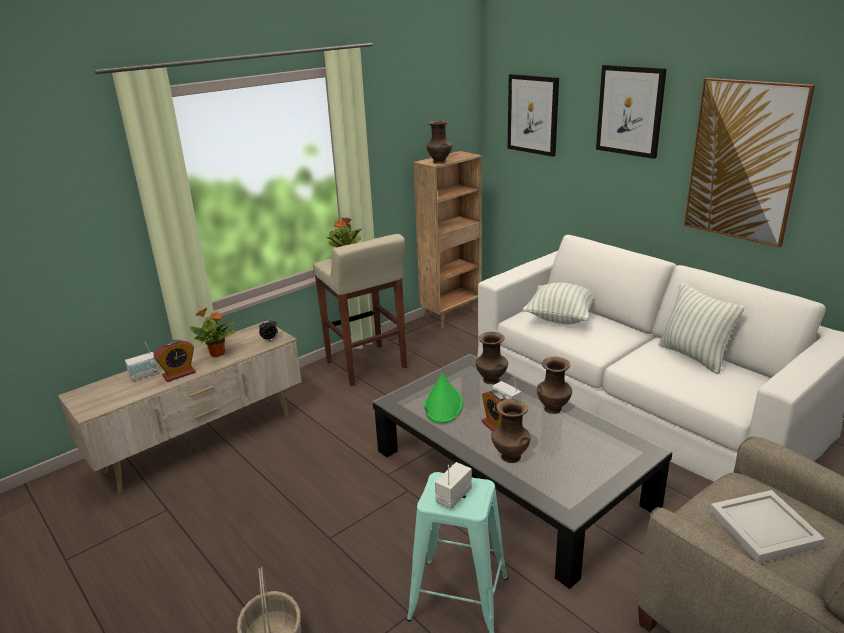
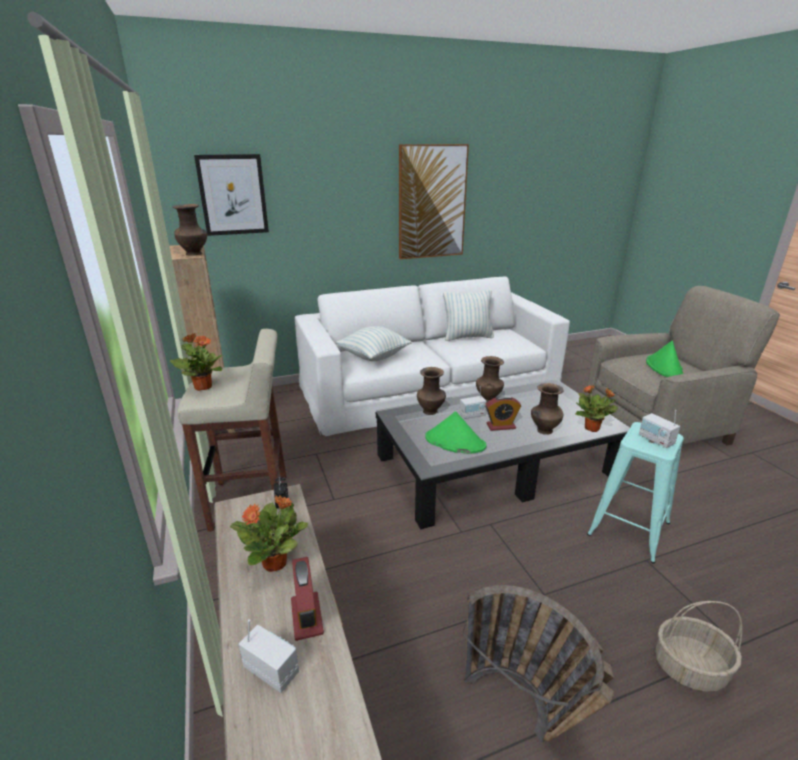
camera: 70 degrees left, 0 degrees up
radio [125,342,160,381] -> radio turned 45 degrees counterclockwise [239,620,299,693]
picture [596,65,667,159] -> none
white tray [709,490,825,563] -> green hat [646,341,684,377]
none -> basket [463,585,614,743]
none -> potted plant [576,385,618,432]

